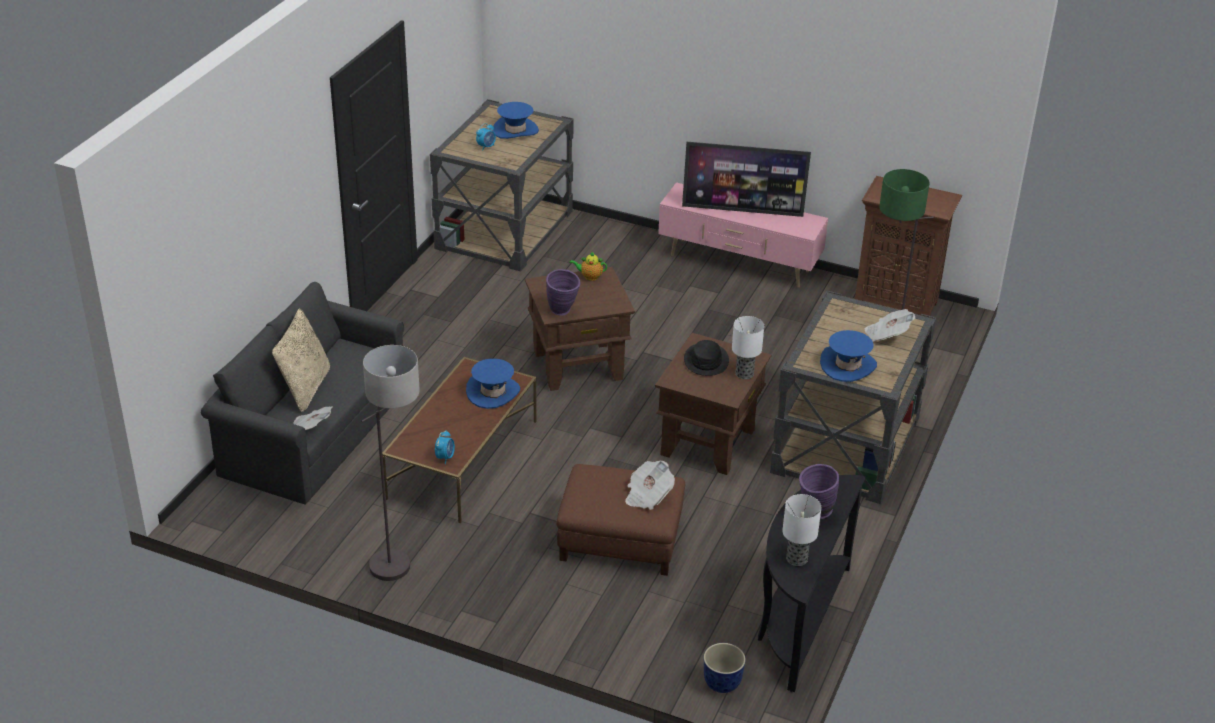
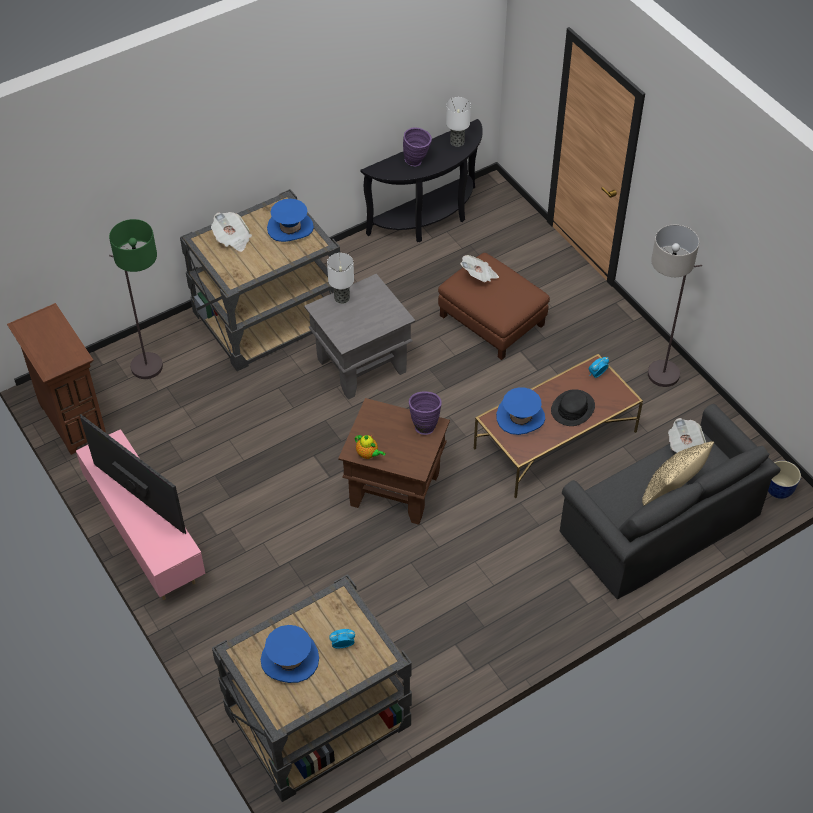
camera: 145 degrees left, 15 degrees up
brown side table [655,333,772,475] -> grey side table [304,274,415,400]
black hat [684,340,729,376] -> black hat moved to [551,389,595,426]
planter [704,643,746,693] -> planter moved to [768,461,801,499]

